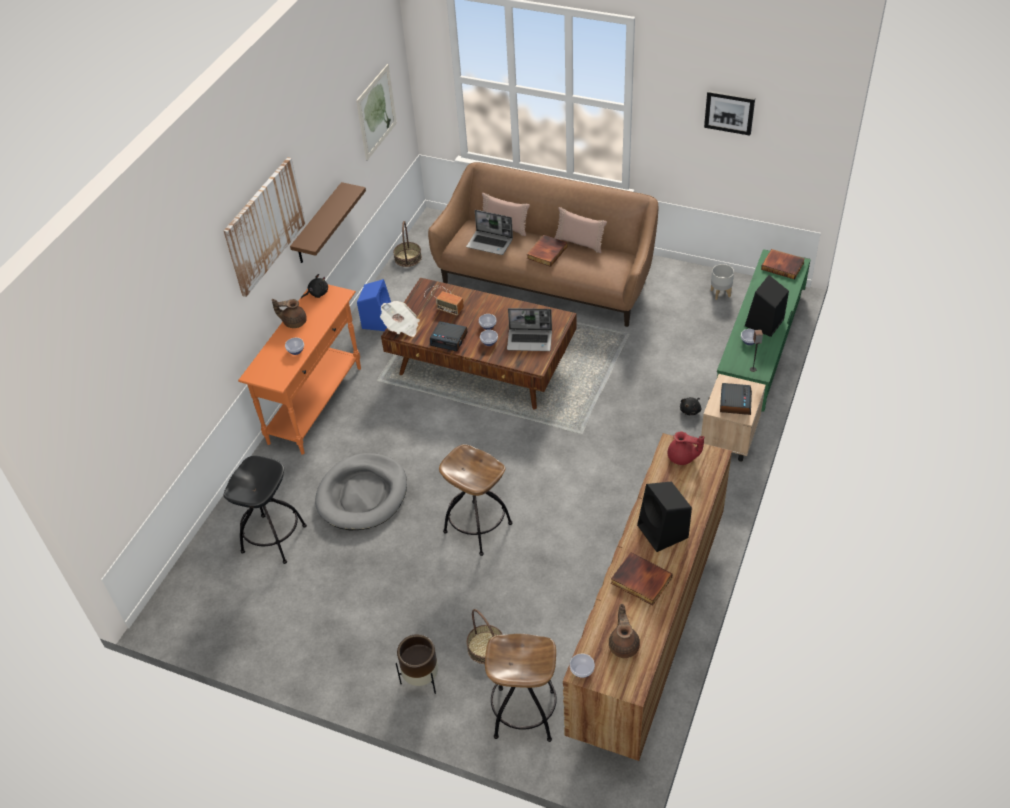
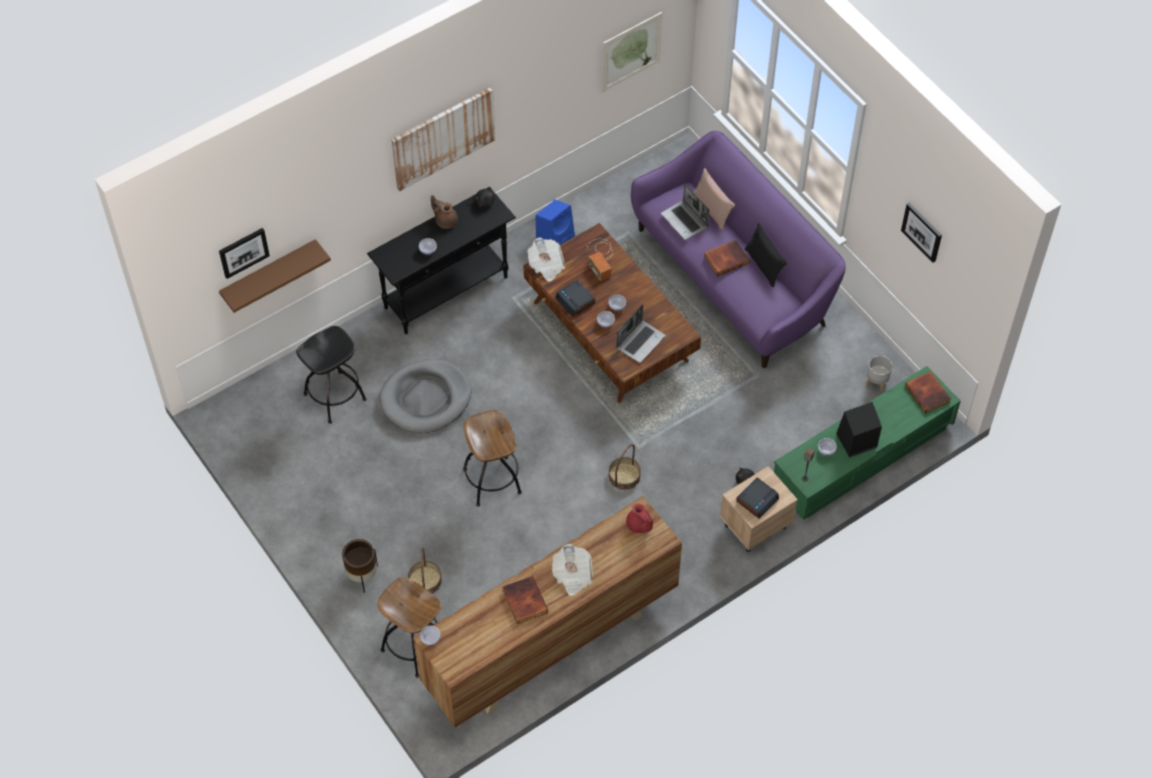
camera: 30 degrees right, 10 degrees up
orange console table [238,284,361,455] -> black console table [367,188,516,334]
brown shelf [290,182,366,263] -> brown shelf moved to [219,239,331,313]
basket [393,221,422,267] -> basket moved to [608,444,641,490]
brown sofa [428,162,658,327] -> purple sofa [631,131,846,368]
laptop [507,308,552,351] -> laptop turned 90 degrees counterclockwise [616,304,666,363]
beige pillow [554,207,607,253] -> black pillow [744,223,787,287]
brown teapot [609,604,640,658] -> none
black speaker [637,482,692,552] -> newspaper [552,544,593,596]
none -> picture [219,228,270,279]

